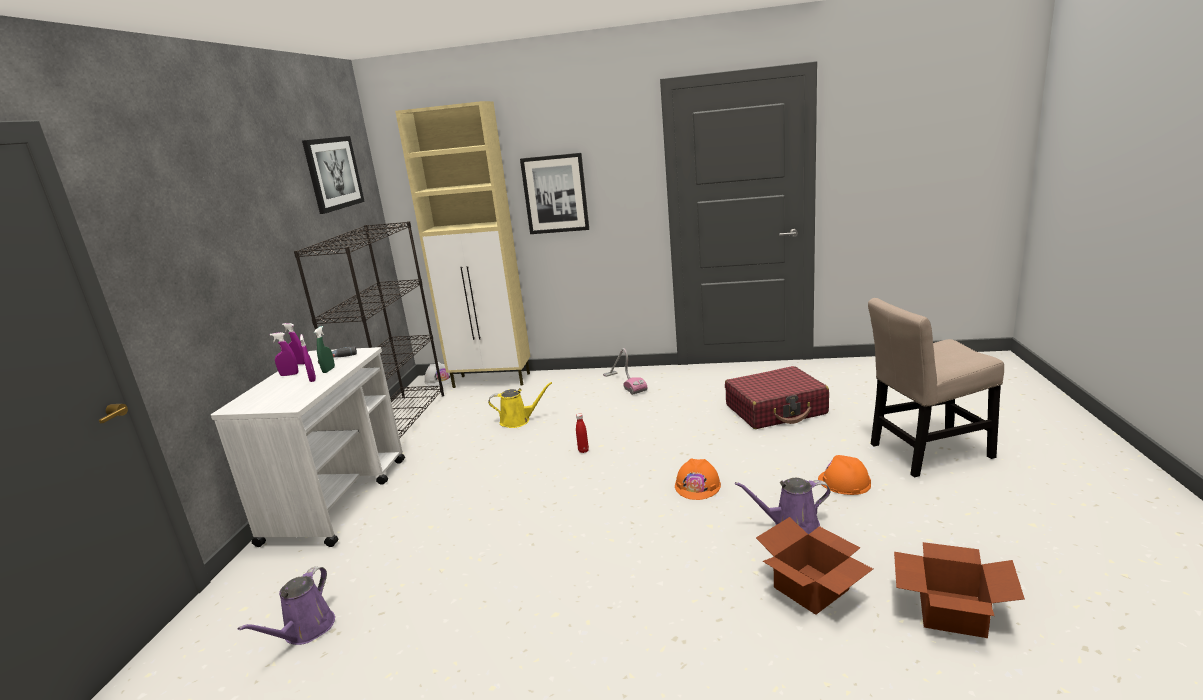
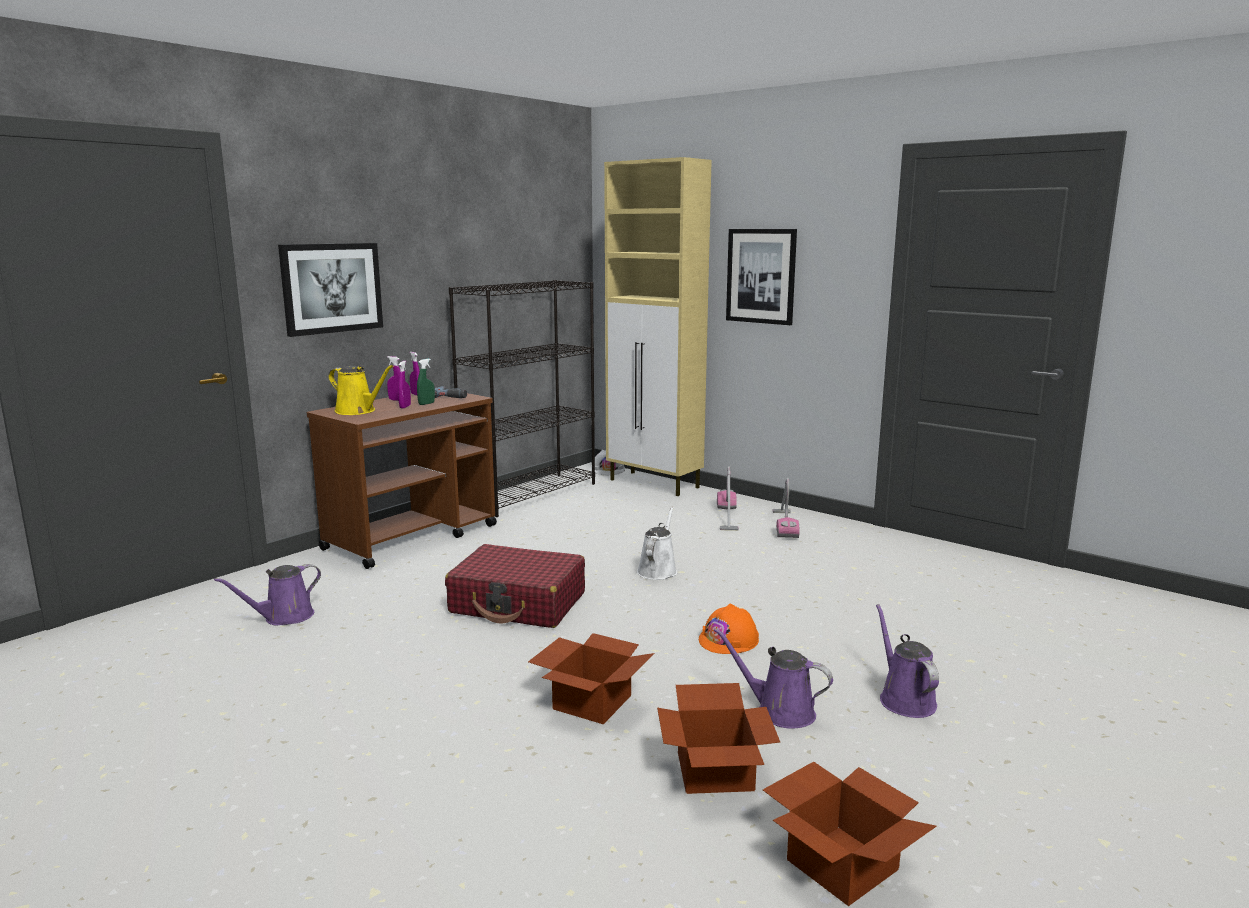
camera: 30 degrees right, 5 degrees down
white cart [211,347,405,547] -> brown cart [307,393,497,569]
picture [302,136,365,214] -> picture moved to [278,243,383,337]
yellow watering can [488,382,552,428] -> yellow watering can moved to [328,365,393,415]
red bottle [576,414,589,453] -> white watering can [637,506,677,580]
red suitcase [725,366,829,429] -> red suitcase moved to [445,544,585,628]
orange hard hat [818,455,871,495] -> purple watering can [876,604,939,718]
beige chair [868,298,1004,477] -> none
none -> cardboard box [528,633,655,724]
none -> vacuum cleaner [717,466,739,531]

